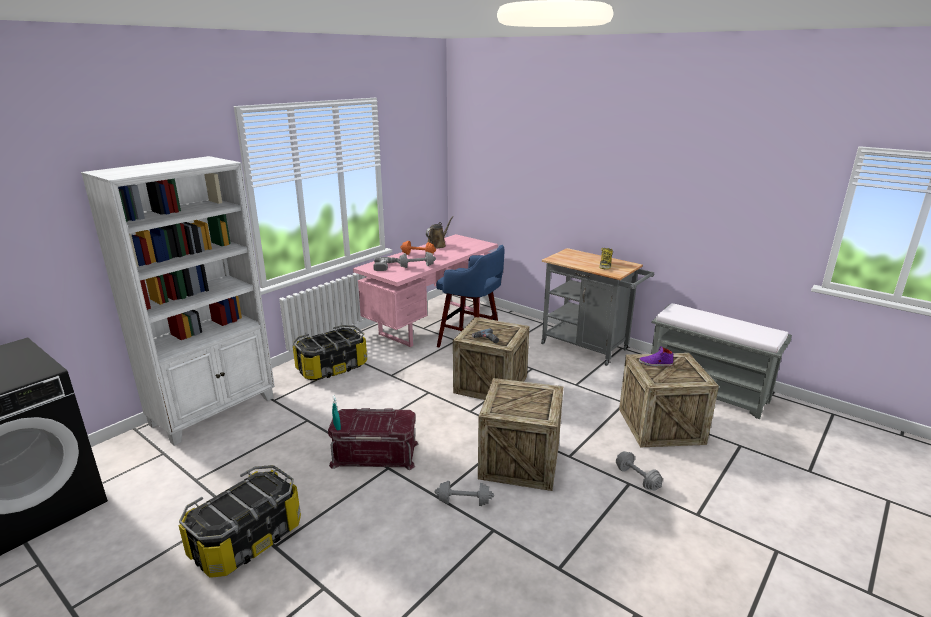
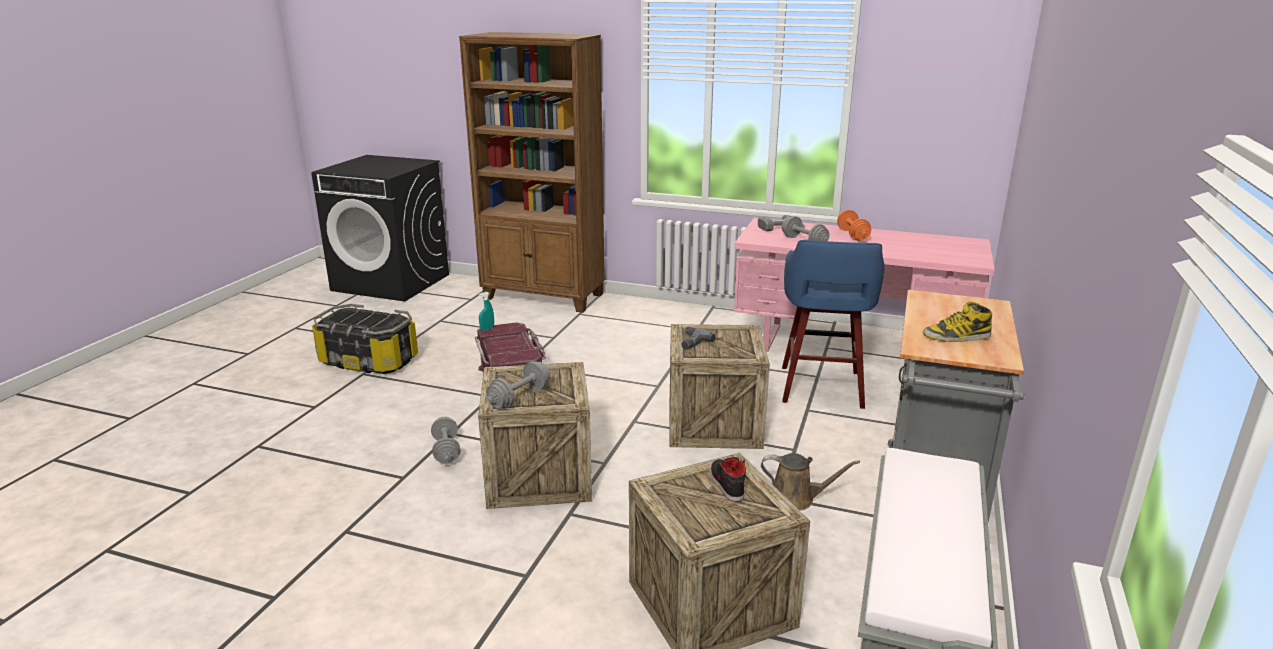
camera: 70 degrees right, 0 degrees up
white bookcase [81,156,275,446] -> brown bookcase [459,32,605,313]
storage box [293,325,367,380] -> none
brown watering can [426,216,453,249] -> brown watering can moved to [761,453,860,511]
grey dumbbell [616,451,663,491] -> grey dumbbell moved to [486,361,550,408]
purple shoe [639,346,673,366] -> black shoe [711,457,746,502]

